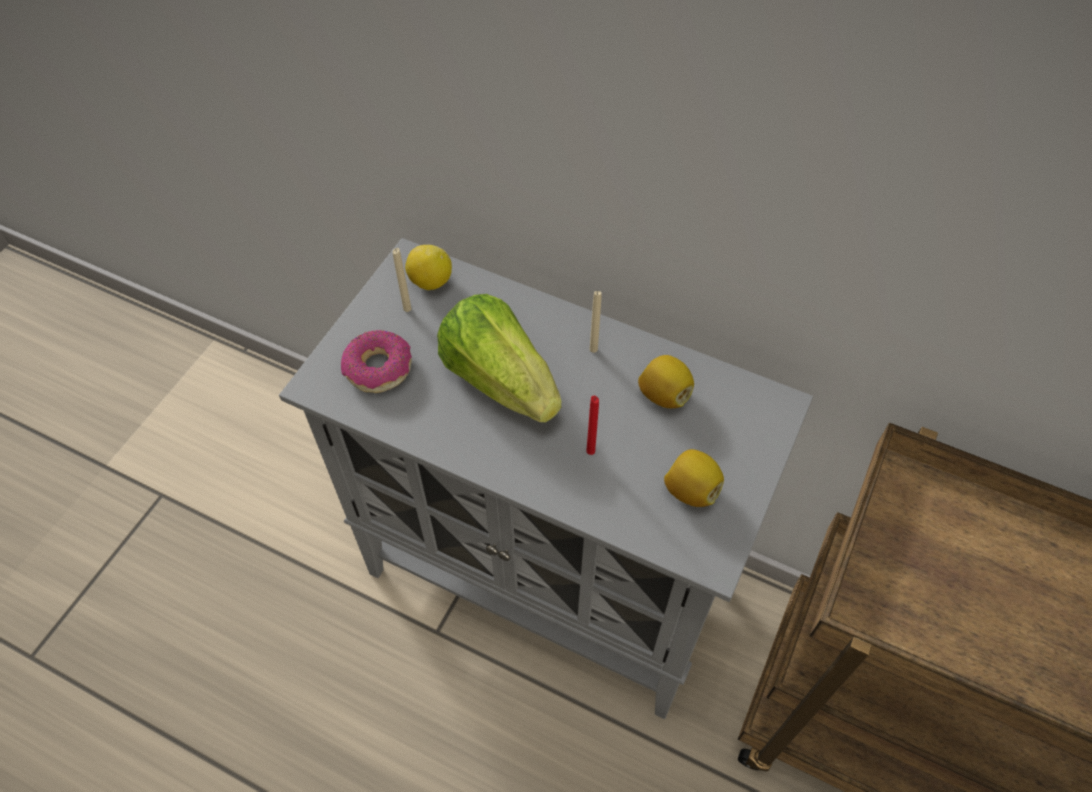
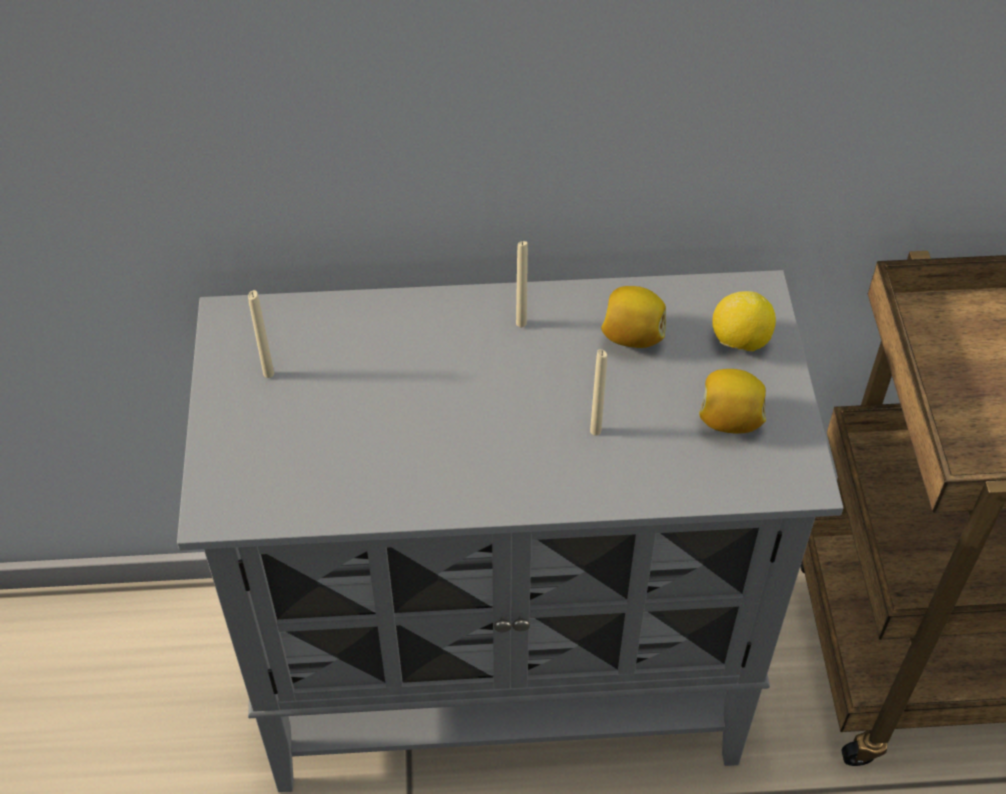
camera: 30 degrees left, 5 degrees down
donut [341,330,412,393] -> none
lemon [405,245,452,290] -> lemon moved to [712,291,776,351]
lettuce [437,294,561,423] -> none
red candle [586,396,599,455] -> beige candle [590,349,607,435]

